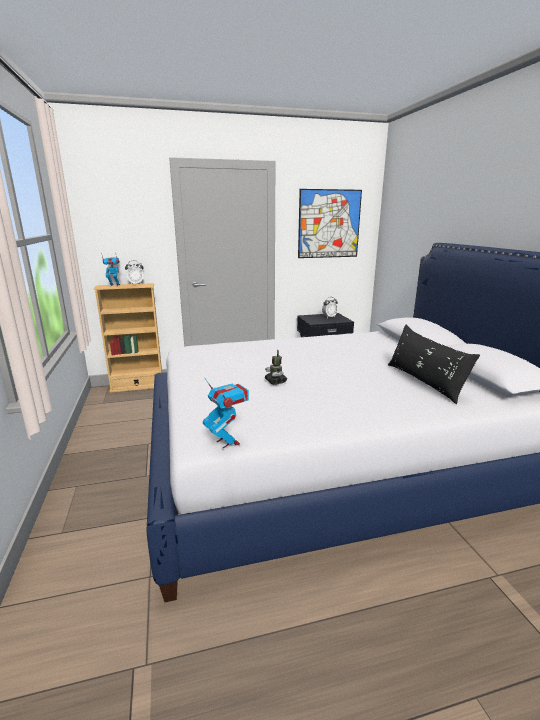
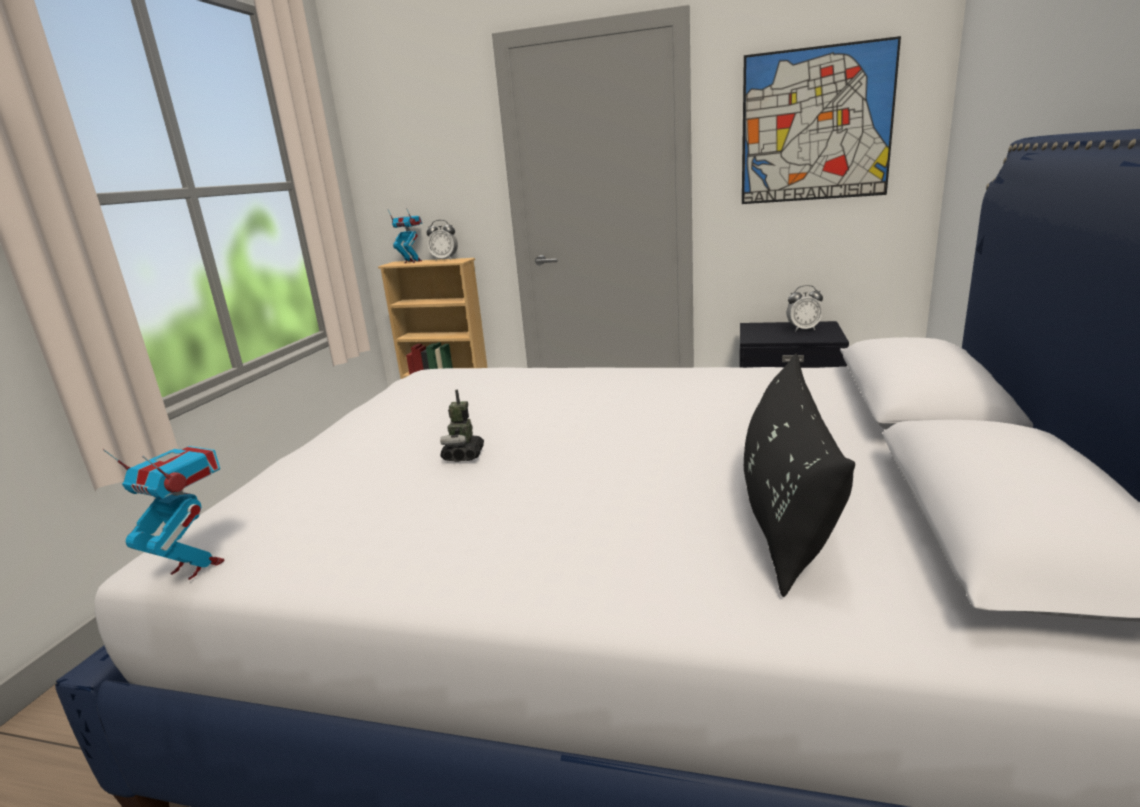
camera: 30 degrees right, 0 degrees up
toy robot [203,377,249,448] -> toy robot turned 60 degrees counterclockwise [103,446,225,580]

